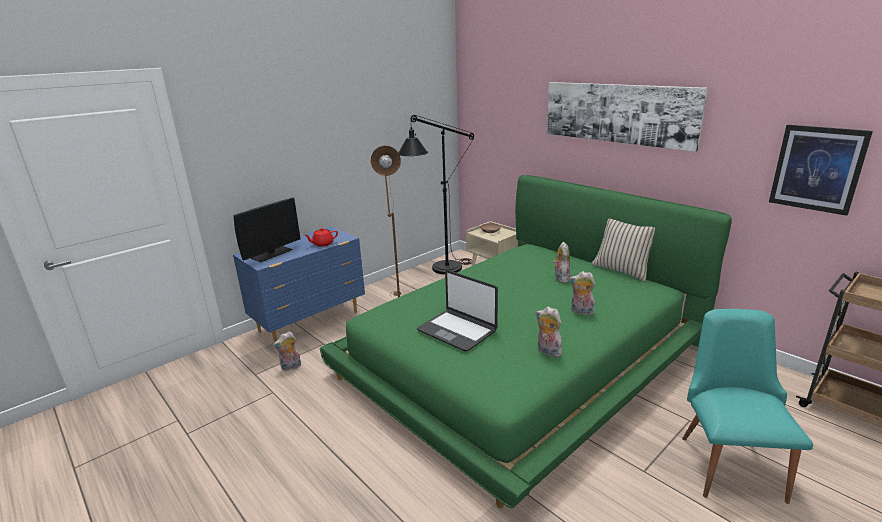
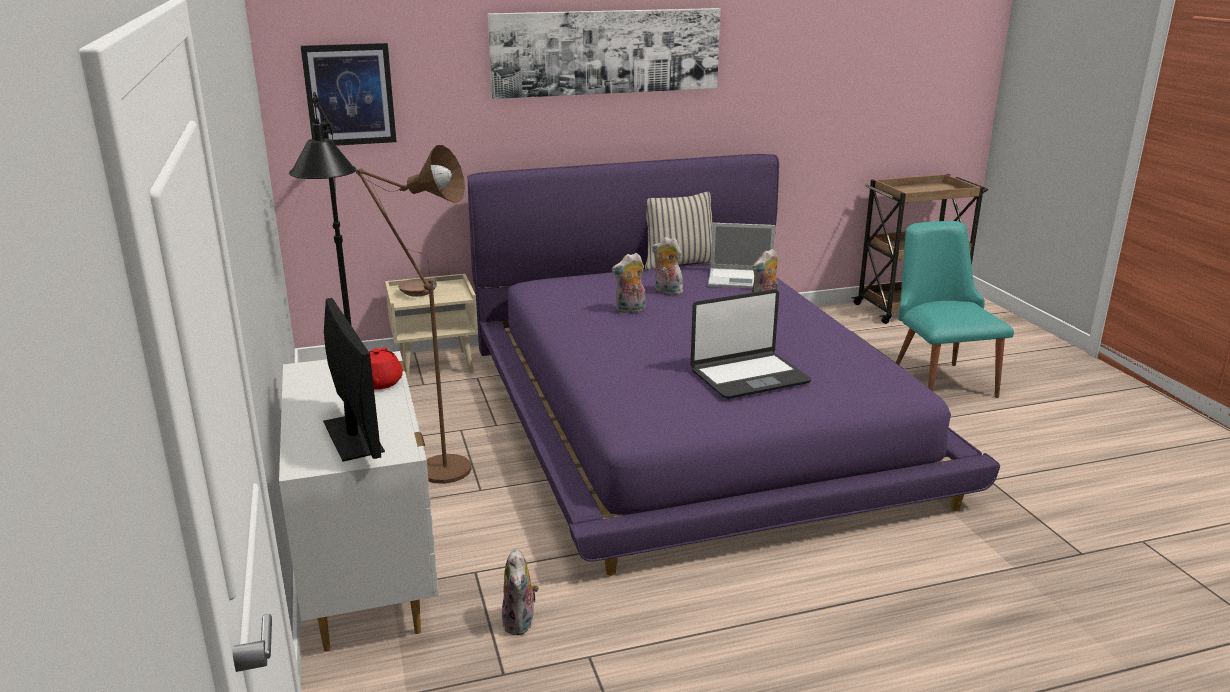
camera: 65 degrees left, 0 degrees up
blue dresser [233,226,365,343] -> white dresser [279,351,439,652]
green bed [320,175,732,508] -> purple bed [467,154,1000,576]
plush toy [536,307,562,357] -> plush toy moved to [612,253,645,314]
turquoise chair [682,309,813,504] -> turquoise chair turned 45 degrees clockwise [896,221,1014,398]
picture [769,125,873,216] -> picture moved to [301,43,397,146]
none -> laptop [708,223,776,289]

